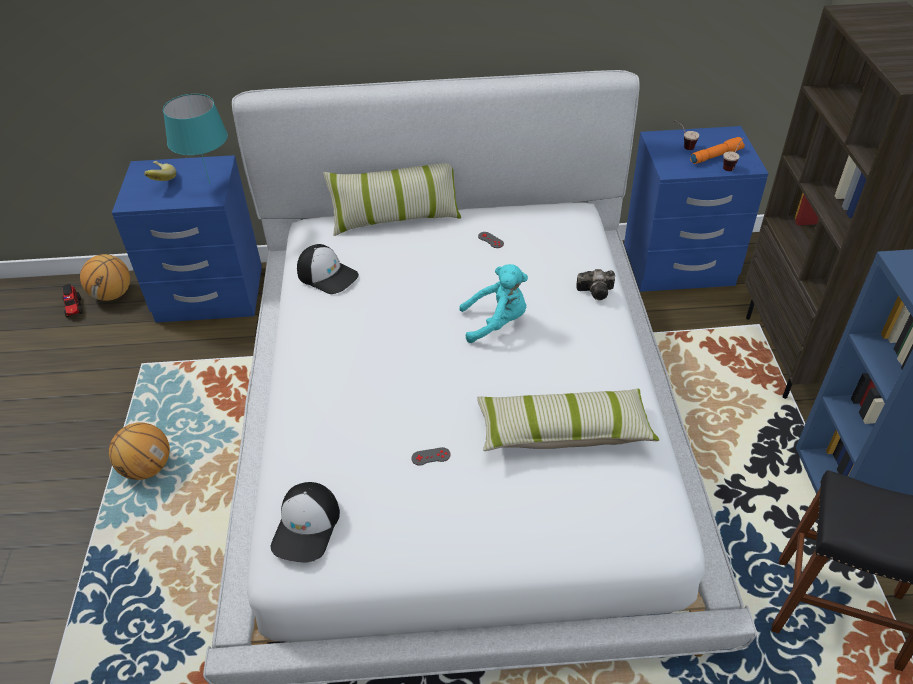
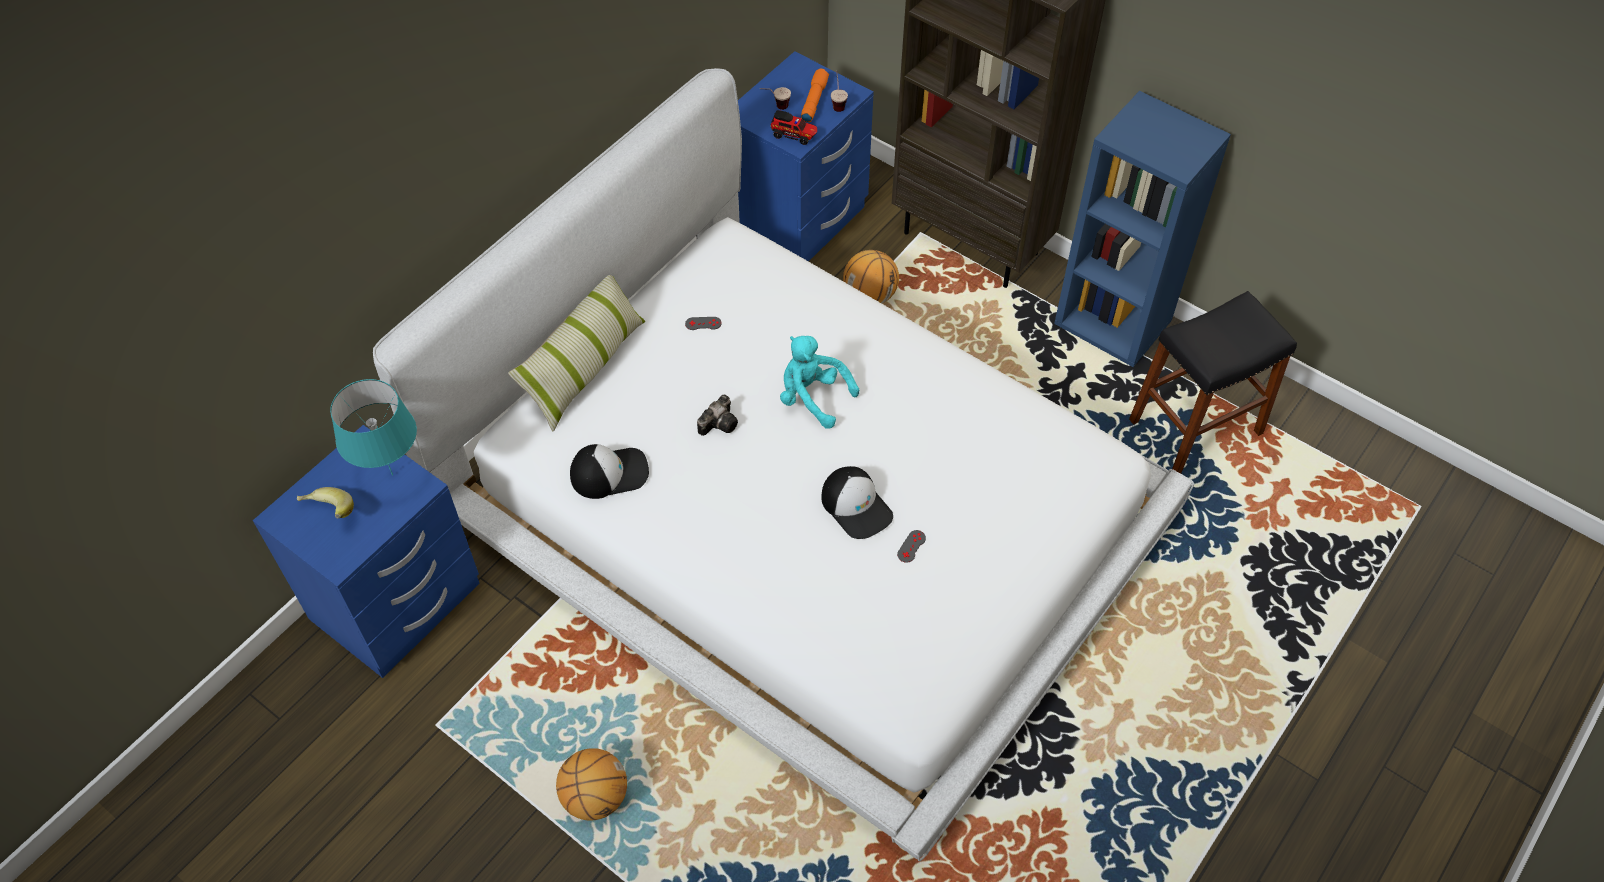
camera: 50 degrees left, 10 degrees up
toy truck [62,284,83,317] -> toy truck moved to [771,110,817,145]
basketball [80,254,130,301] -> basketball moved to [843,250,899,304]
cap [271,482,340,563] -> cap moved to [821,466,893,539]
turquoise plush toy [460,264,528,343] -> turquoise plush toy turned 90 degrees counterclockwise [780,336,859,429]
pillow [477,389,659,451] -> none
camera [576,269,615,300] -> camera moved to [697,395,738,436]

